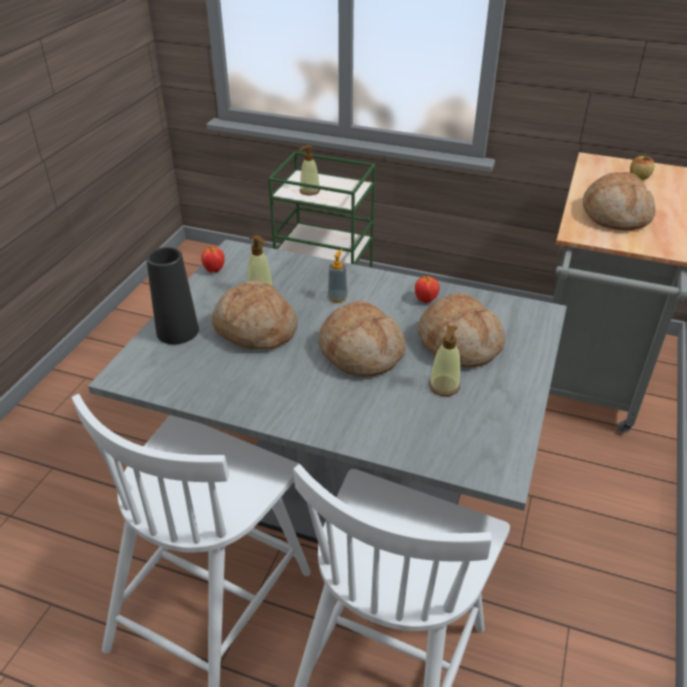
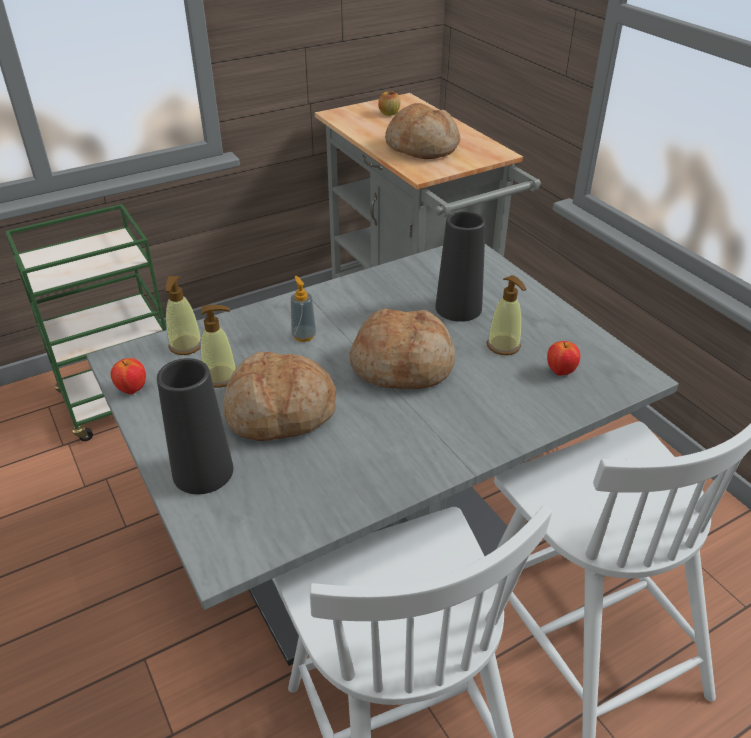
camera: 50 degrees left, 0 degrees up
soap dispenser [299,145,320,195] -> soap dispenser moved to [166,276,201,355]
apple [415,276,440,303] -> apple moved to [547,341,580,376]
bread [418,293,506,368] -> black vase [435,211,486,322]

